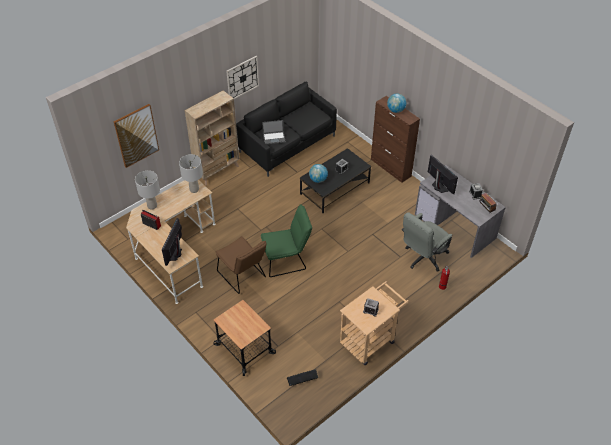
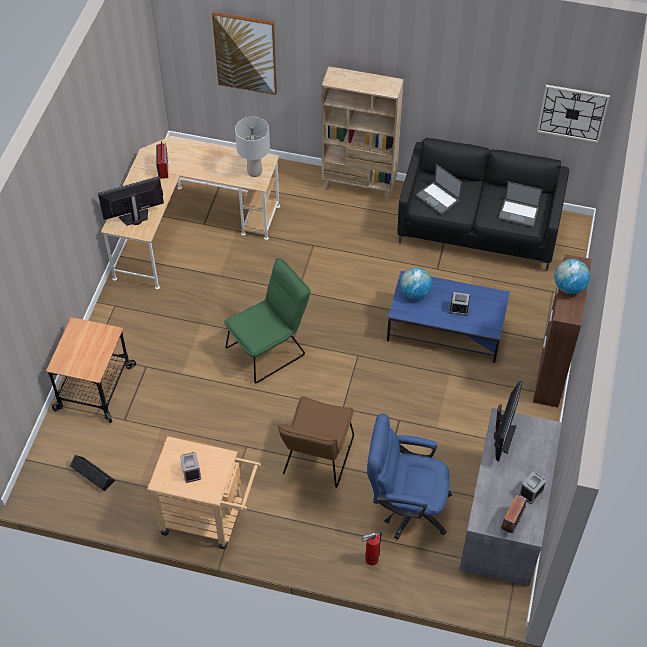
camera: 55 degrees right, 5 degrees up
grey table lamp [135,170,160,209] -> none
brown chair [216,236,266,294] -> brown chair moved to [278,396,354,488]
wall clock [226,56,259,99] -> wall clock moved to [537,85,610,143]
green chair [261,205,312,277] -> green chair turned 75 degrees counterclockwise [224,258,311,383]
black coffee table [300,148,371,213] -> blue coffee table [387,271,510,363]
grey office chair [402,212,452,272] -> blue office chair [367,414,452,539]
none -> laptop [498,181,543,227]

